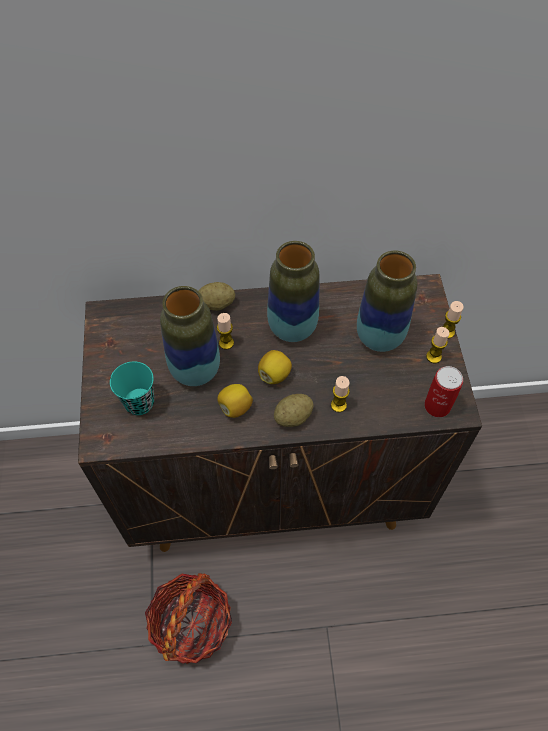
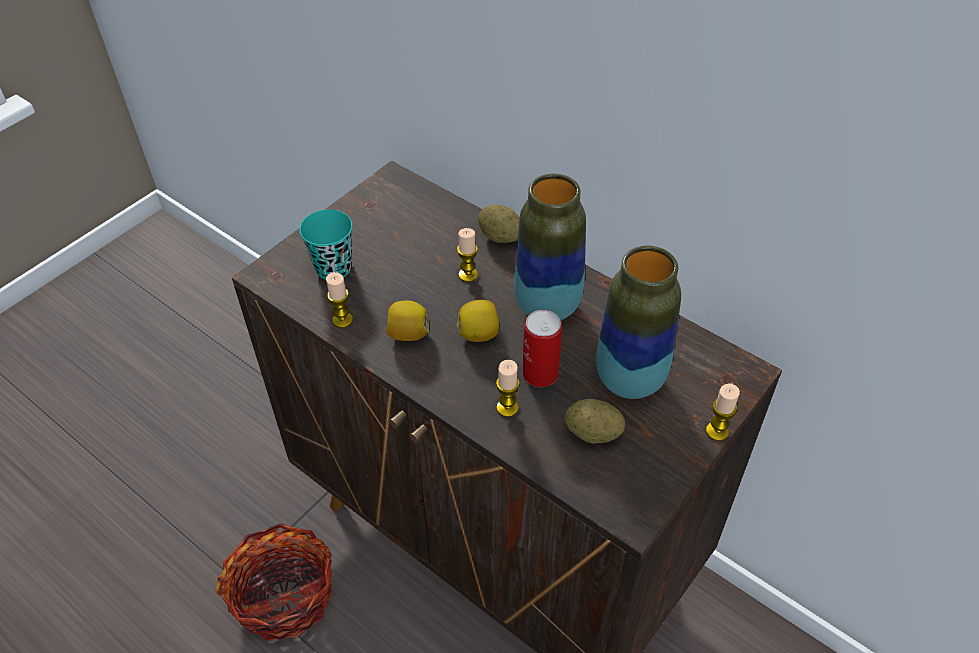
camera: 45 degrees right, 10 degrees down
vase [160,286,220,386] -> none
potato [274,394,314,427] -> potato moved to [565,399,625,444]
can [424,366,463,417] -> can moved to [523,310,562,387]
candle [426,327,450,363] -> candle moved to [326,272,353,328]

